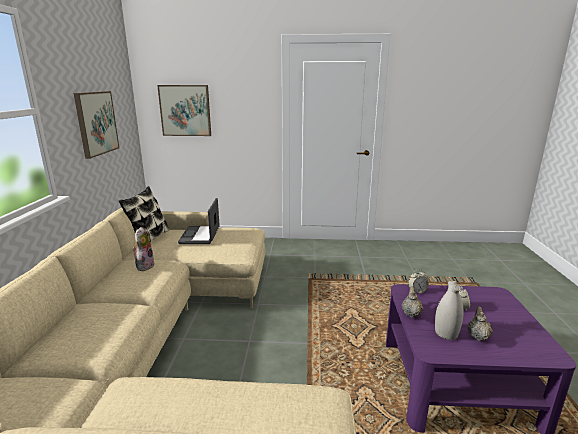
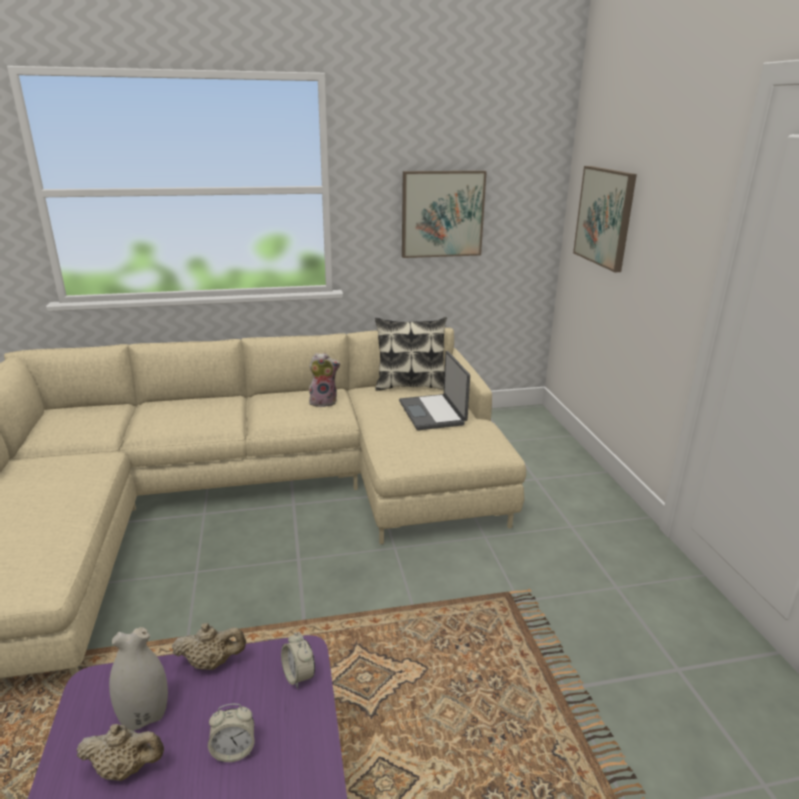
camera: 75 degrees right, 5 degrees up
laptop [178,198,220,244] -> laptop turned 90 degrees counterclockwise [399,351,470,430]

